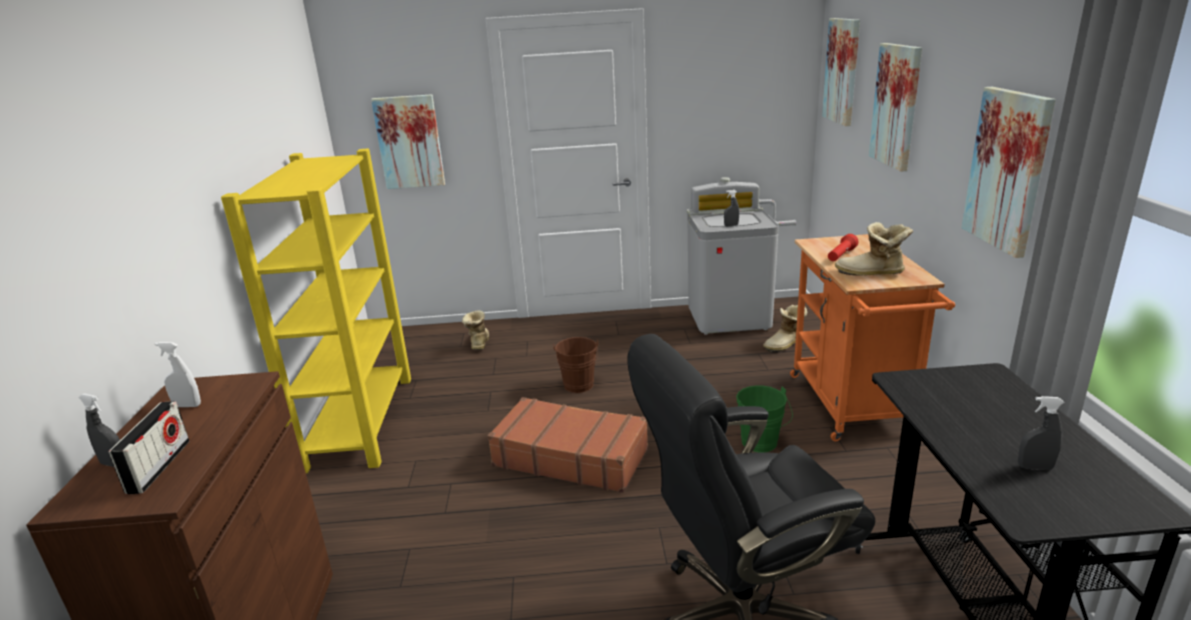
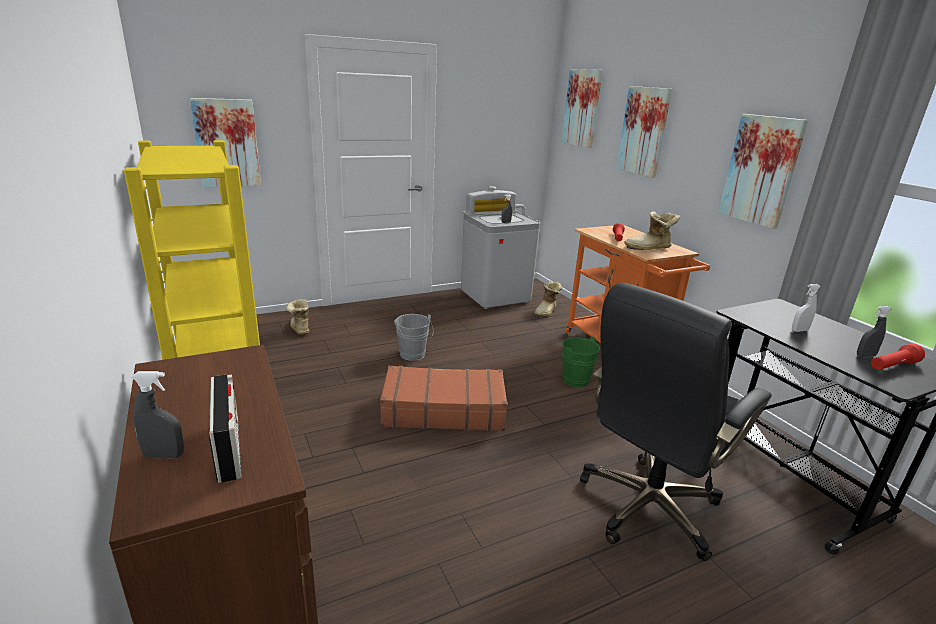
camera: 25 degrees left, 0 degrees up
white spray bottle [155,342,201,407] -> white spray bottle moved to [792,284,821,332]
brown bucket [553,337,599,393] -> grey bucket [394,314,434,361]
none -> red flashlight [871,343,925,370]

